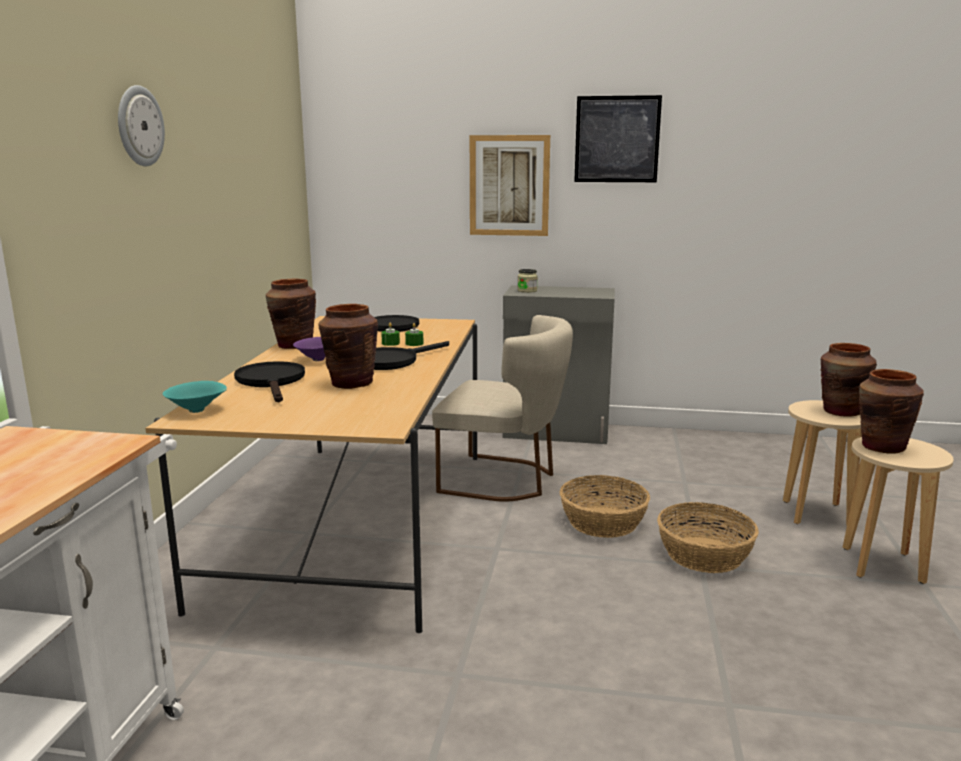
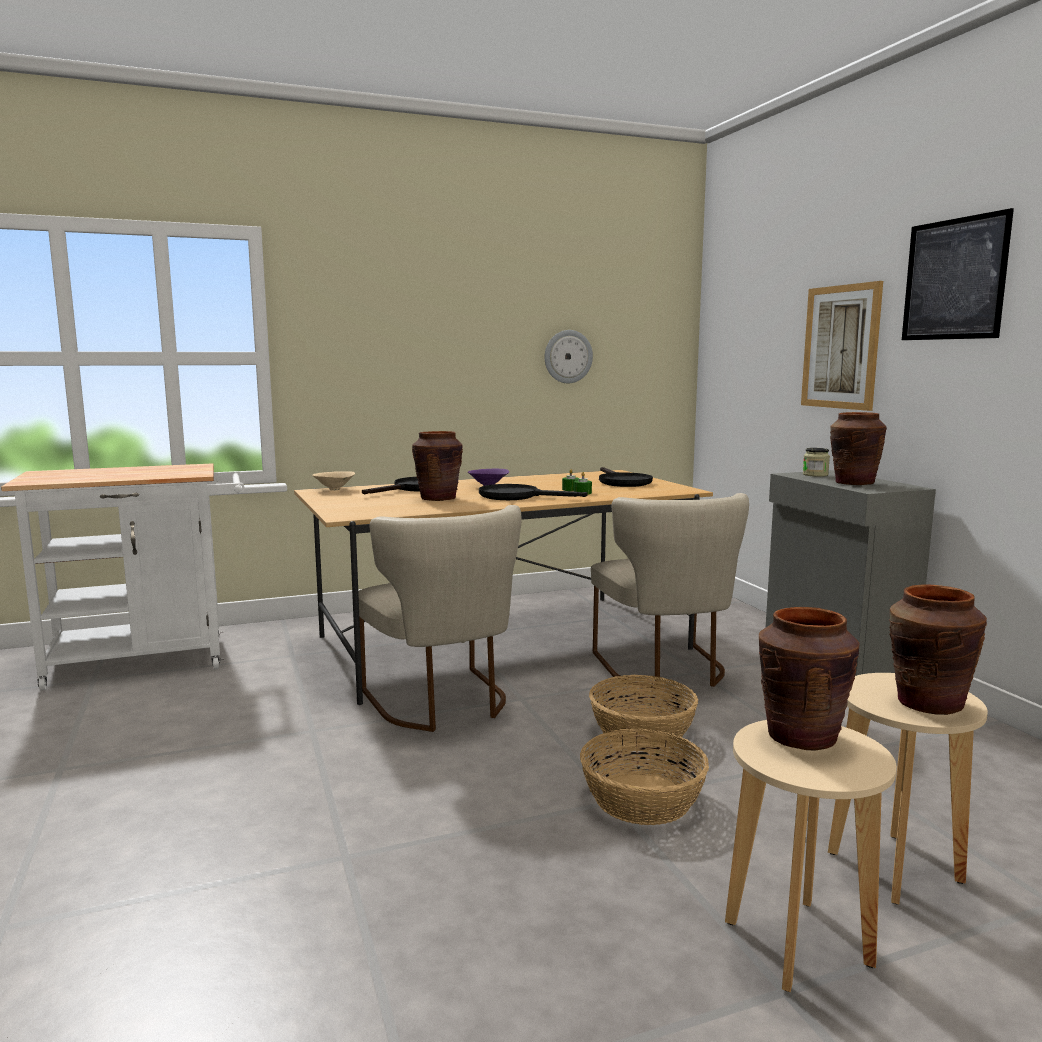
camera: 60 degrees right, 5 degrees down
wall clock [118,85,165,166] -> wall clock moved to [544,330,593,383]
turquoise bowl [163,381,227,413] -> beige bowl [312,471,355,490]
brown vase [266,279,316,349] -> brown vase moved to [830,412,887,485]
none -> beige chair [358,505,521,732]

